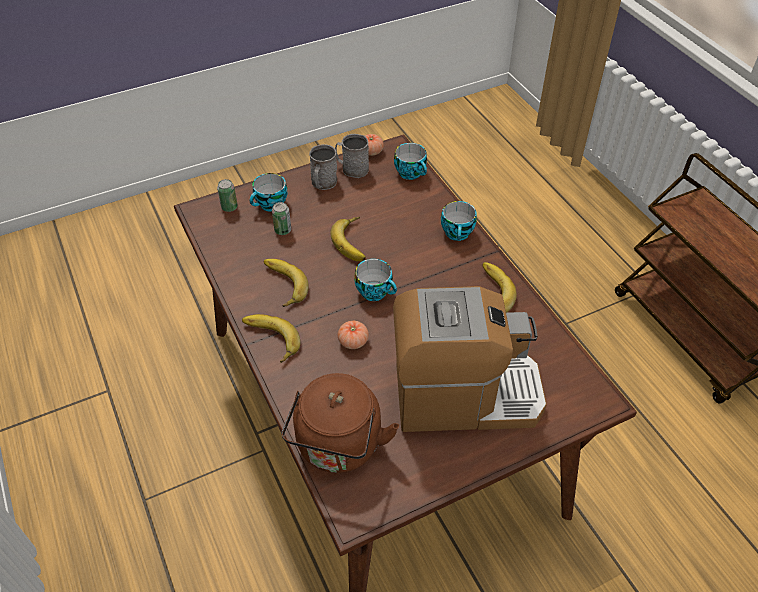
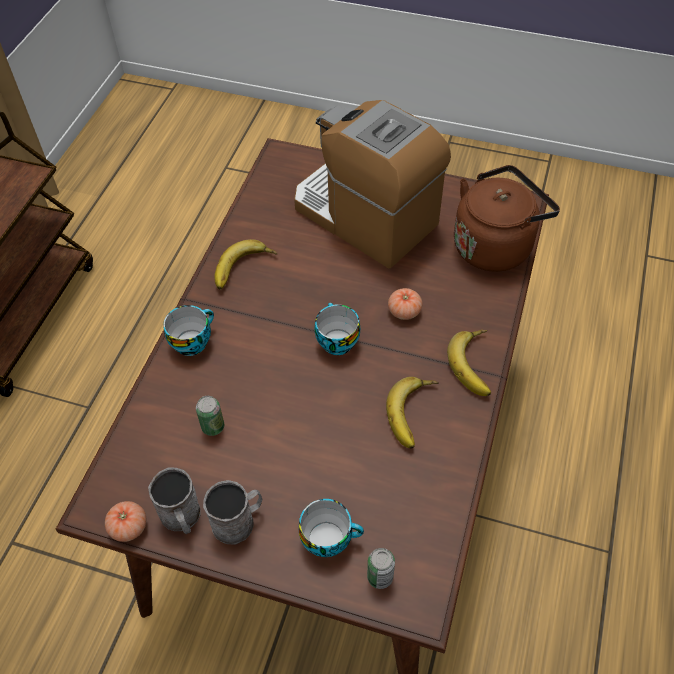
camera: 135 degrees left, 5 degrees up
can [272,202,291,235] -> can moved to [196,396,224,436]
banana [330,217,366,261] -> none
cup [394,143,427,180] -> none

